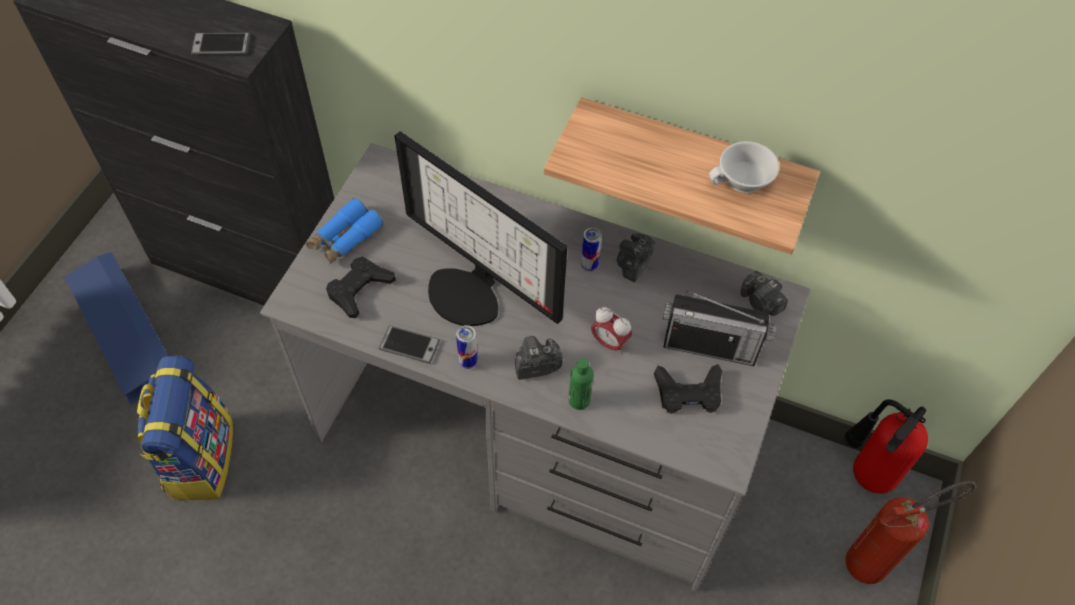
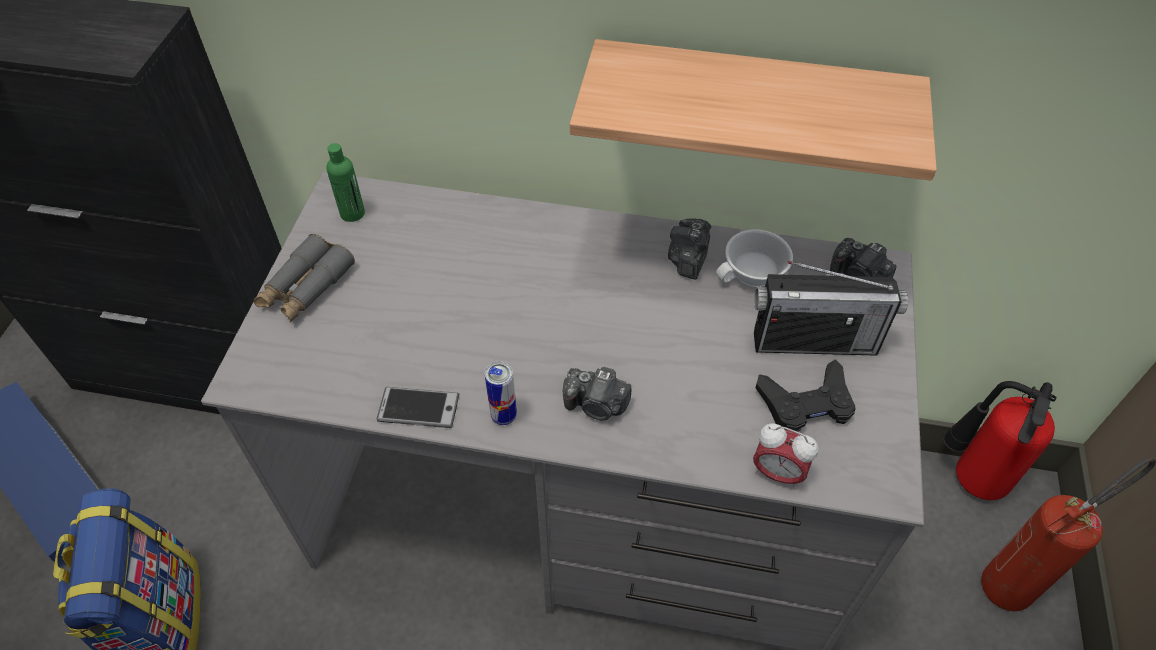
camera: 10 degrees left, 5 degrees down
phone [191,33,250,55] -> none
blue binoculars [306,198,383,265] -> grey binoculars [253,234,355,323]
black game controller [326,257,396,318] -> none
monitor [395,131,567,326] -> none
camera [515,336,563,380] -> camera turned 135 degrees counterclockwise [563,367,631,420]
green bottle [569,359,594,410] -> green bottle moved to [326,143,365,222]
can [581,227,602,271] -> none
alarm clock [591,307,632,355] -> alarm clock moved to [753,423,818,489]
white cup [709,141,779,193] -> white cup moved to [716,229,793,287]

